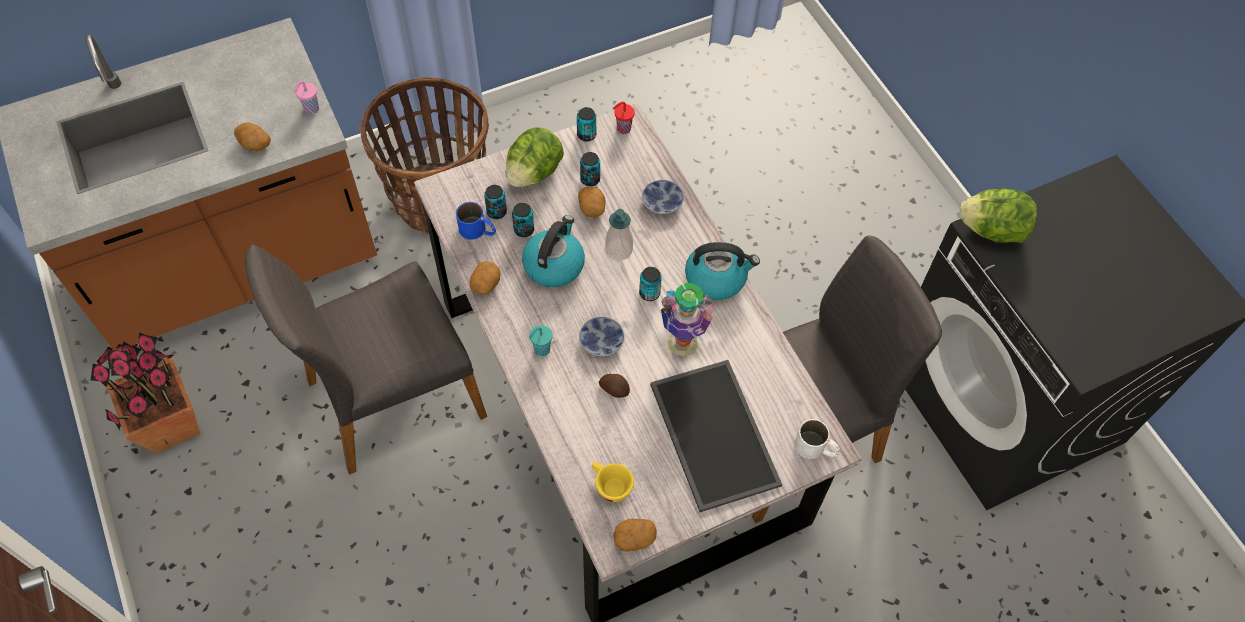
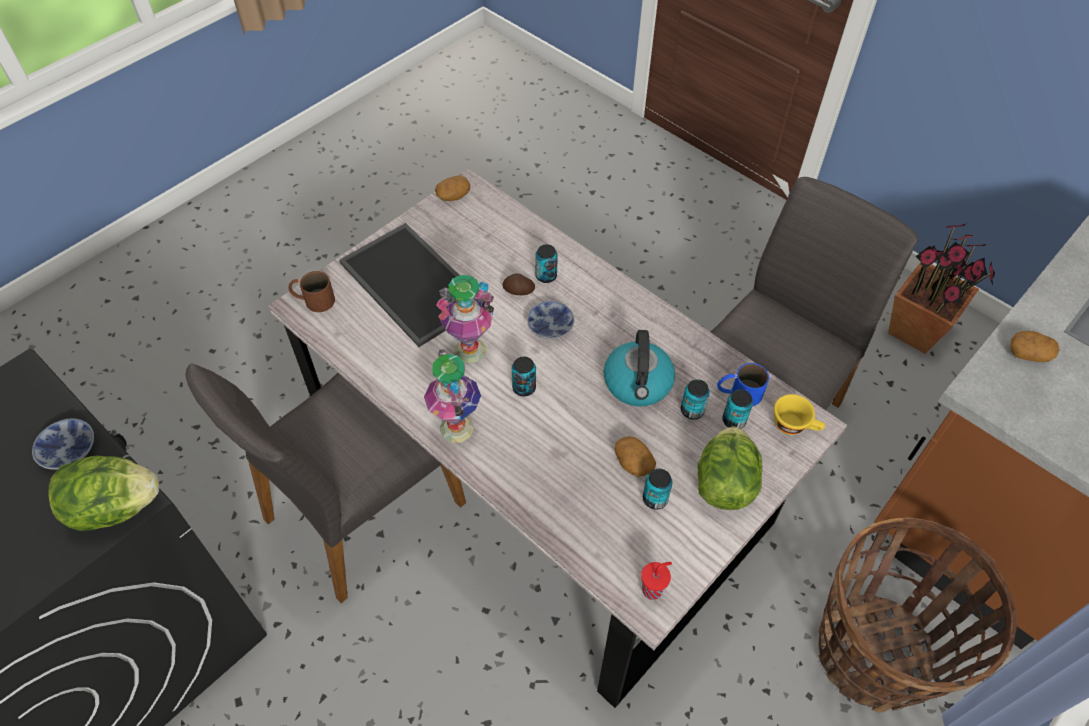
camera: 160 degrees right, 5 degrees down
pink cup [294,81,319,114] -> none
potato [470,261,500,295] -> none
turquoise cup [529,325,553,356] -> none
can [577,107,596,141] -> can moved to [535,244,558,283]
yellow cup [592,462,634,502] -> yellow cup moved to [774,394,825,435]
soap dispenser [605,209,633,261] -> none
bowl [642,180,684,214] -> bowl moved to [32,419,94,469]
kettle [685,242,760,300] -> vase [424,349,481,443]
white mug [794,419,840,459] -> brown mug [288,271,335,312]

